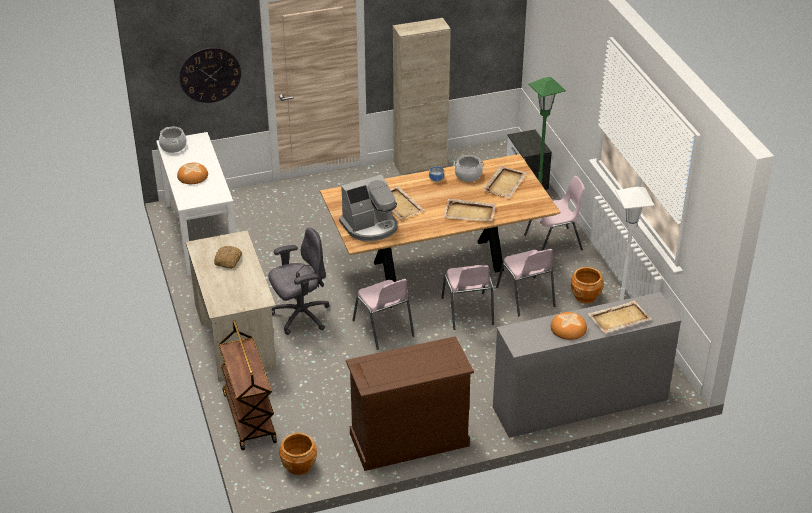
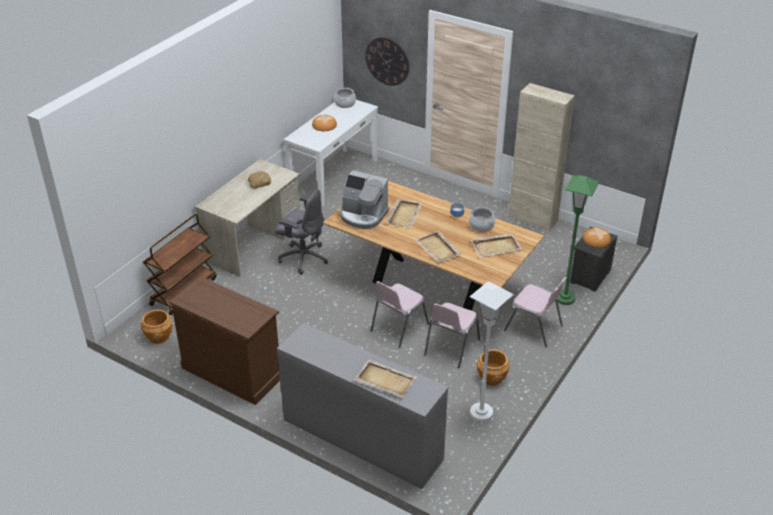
camera: 50 degrees right, 0 degrees up
pink chair [352,279,414,350] -> none
bread [551,312,587,340] -> bread moved to [583,228,611,248]

